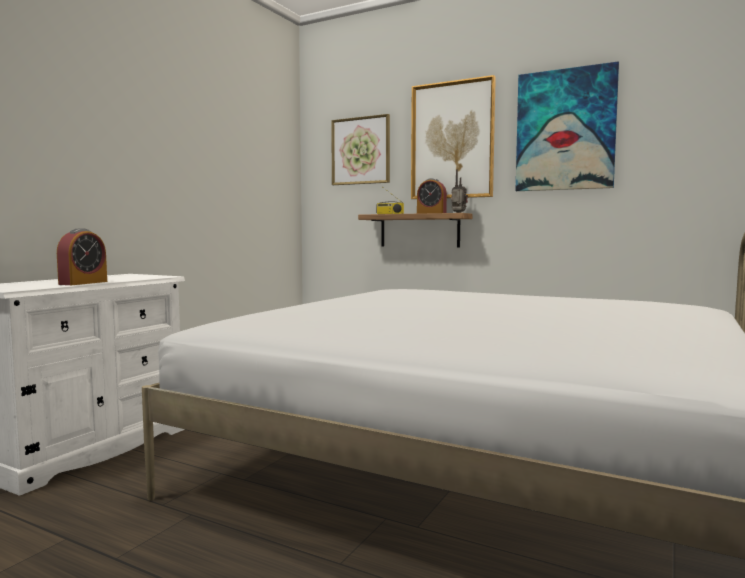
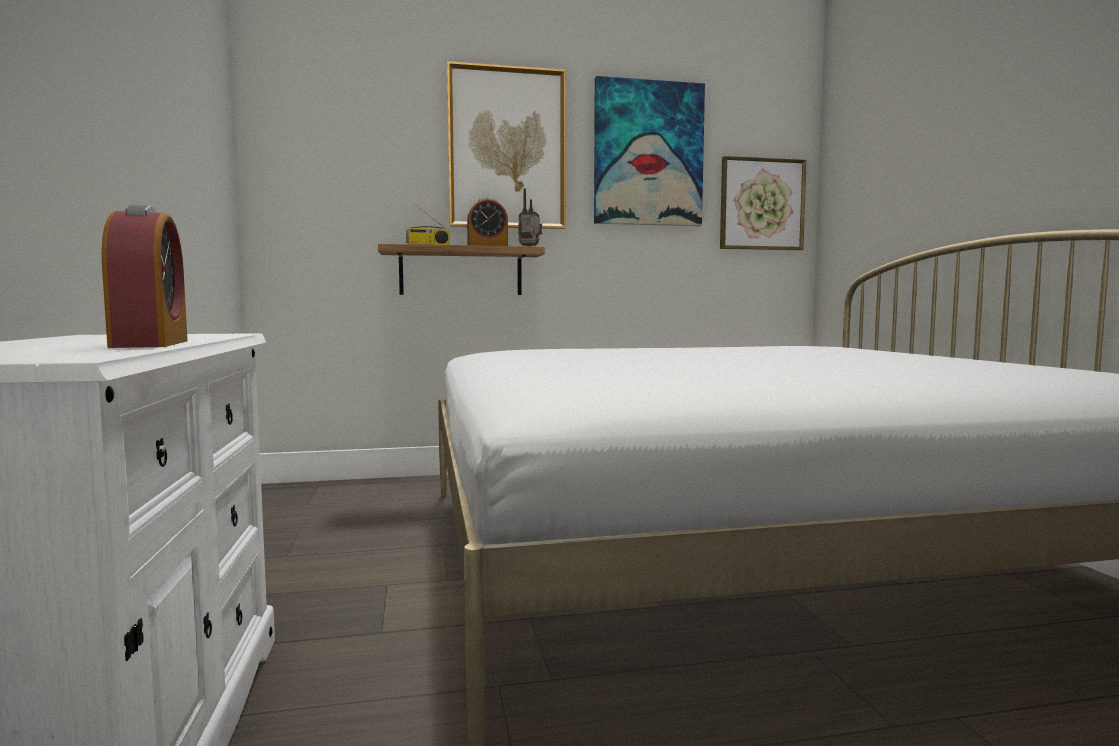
camera: 40 degrees left, 0 degrees up
picture [331,114,390,185] -> picture moved to [720,156,807,250]

